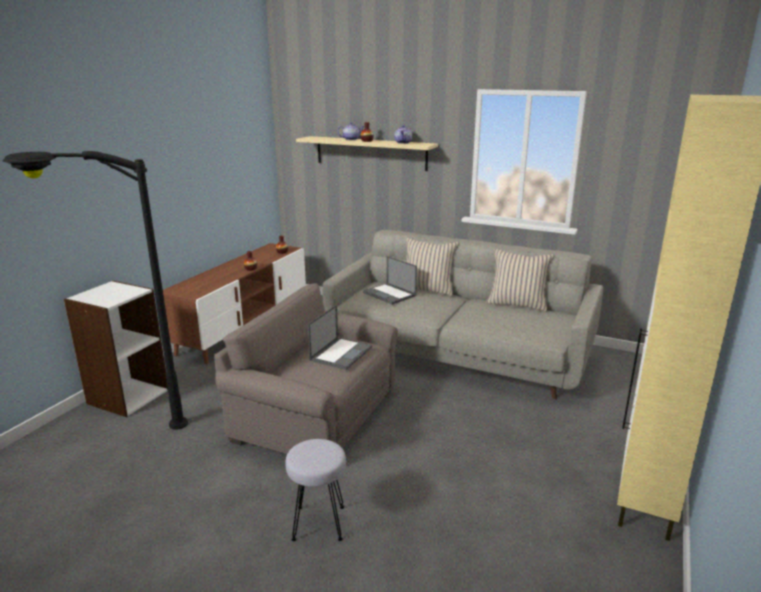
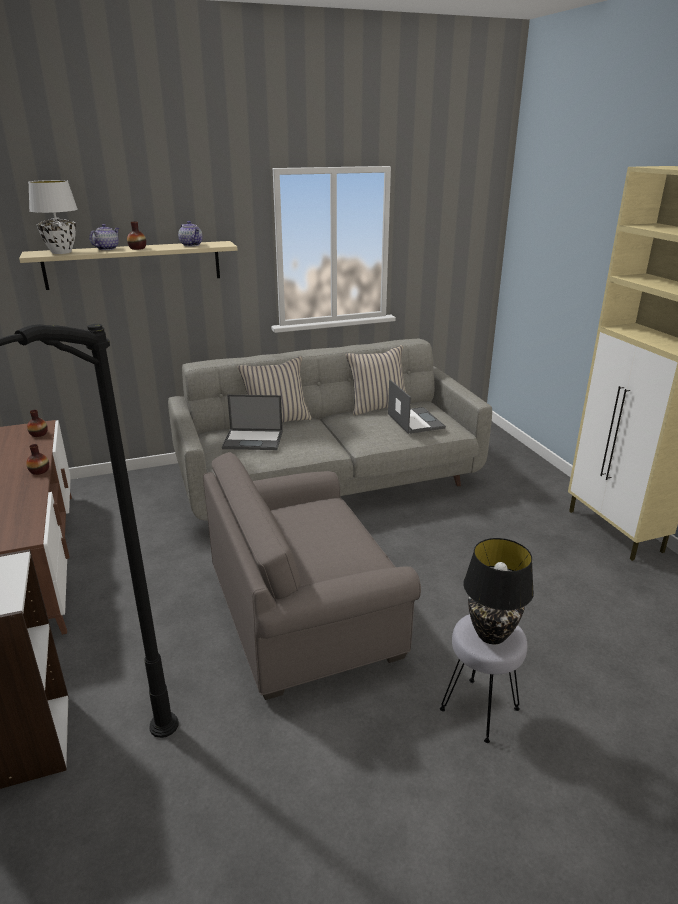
camera: 45 degrees left, 5 degrees up
laptop [308,305,372,370] -> laptop moved to [388,379,446,434]
none -> white table lamp [28,180,78,254]
none -> black table lamp [463,538,534,644]

